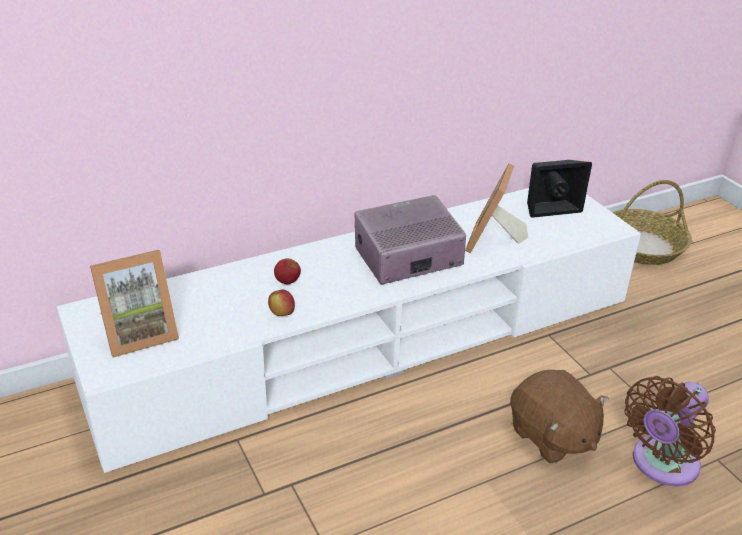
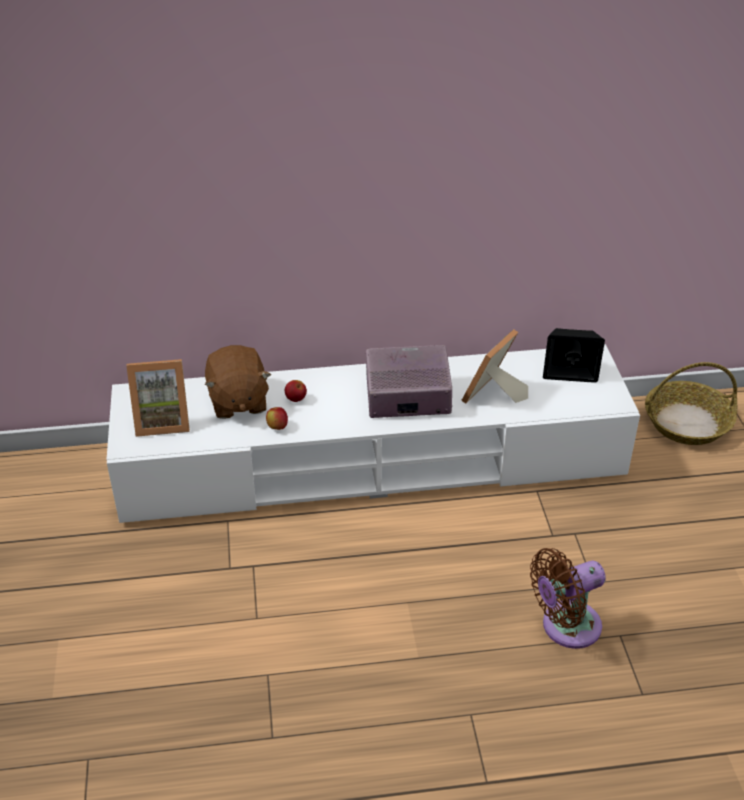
camera: 20 degrees right, 5 degrees up
brown plush toy [510,370,609,463] -> brown plush toy moved to [205,345,271,419]

